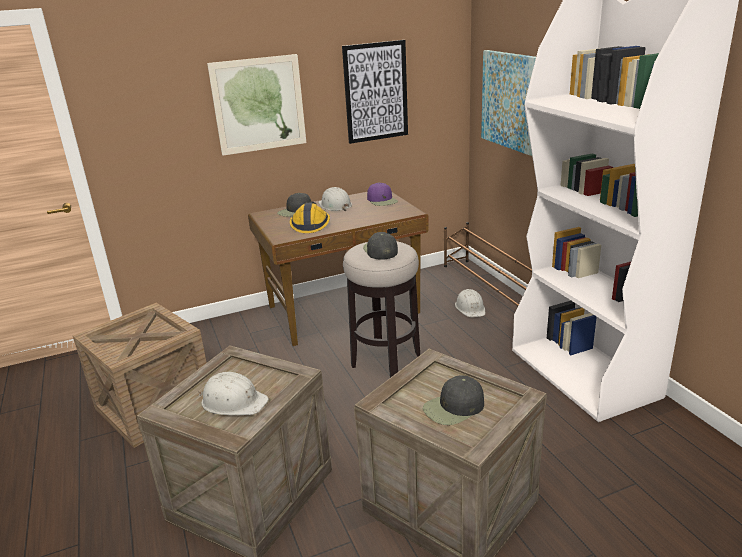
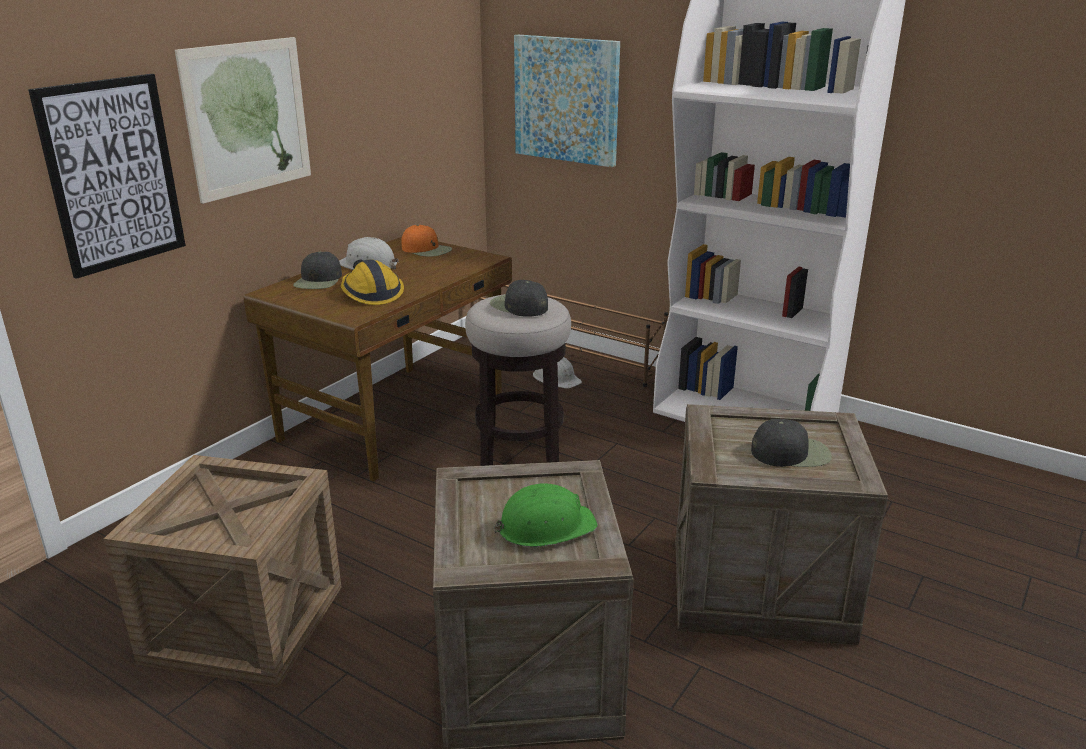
camera: 35 degrees left, 0 degrees up
white hard hat [199,372,269,415] -> green hard hat [493,483,598,547]
picture [342,40,408,144] -> picture moved to [28,74,186,279]
purple cap [367,183,398,206] -> orange cap [401,225,452,257]
black cap [423,376,484,425] -> black cap turned 120 degrees counterclockwise [751,419,832,467]

